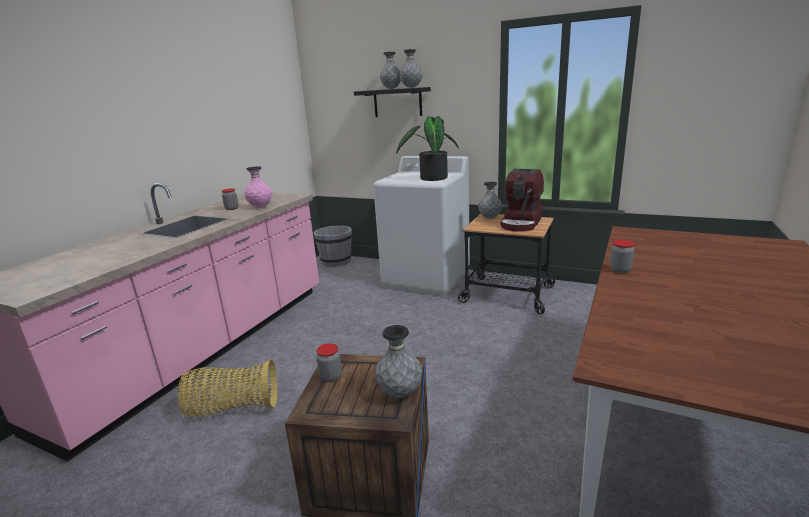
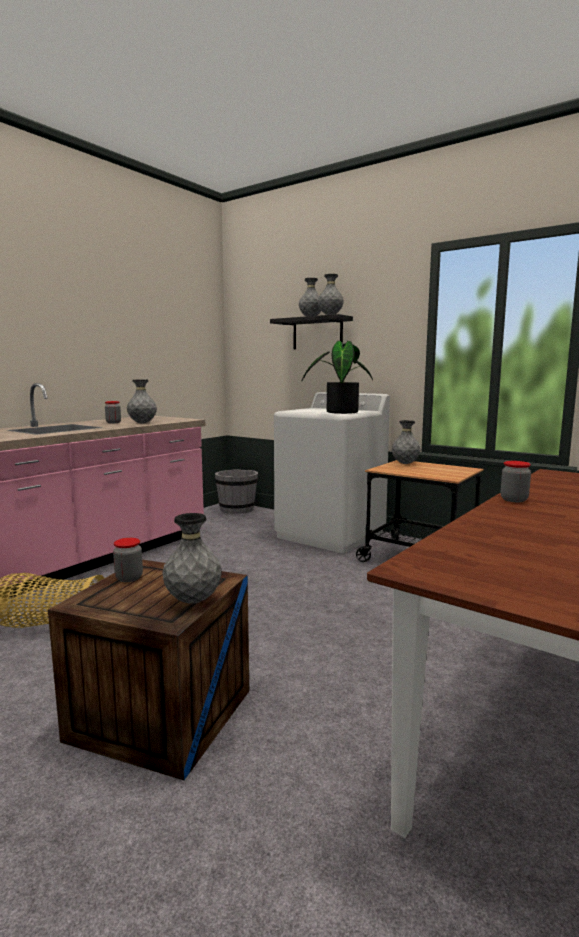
camera: 10 degrees right, 10 degrees down
pink vase [244,166,272,208] -> grey vase [127,379,157,424]
coffee machine [500,169,544,232] -> none

